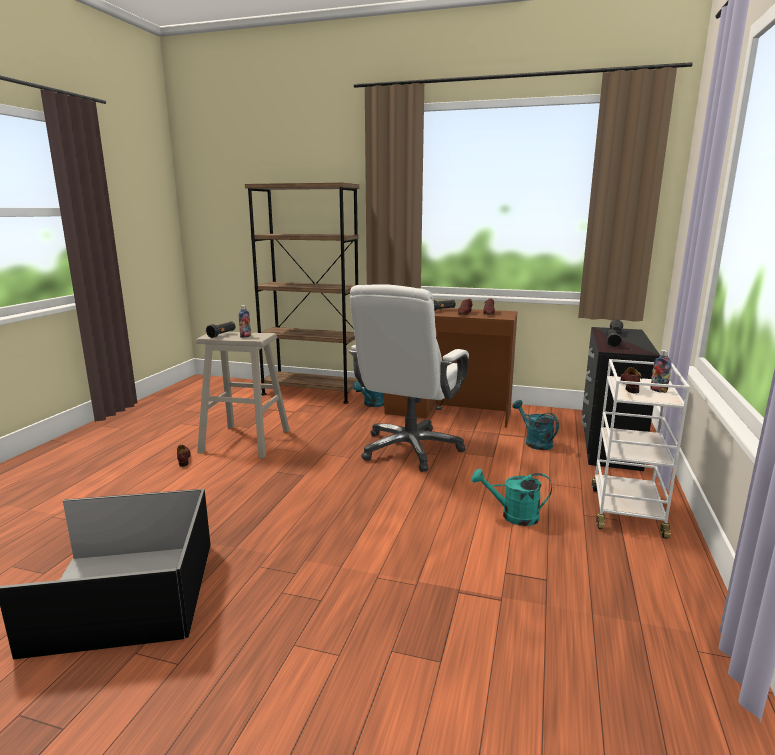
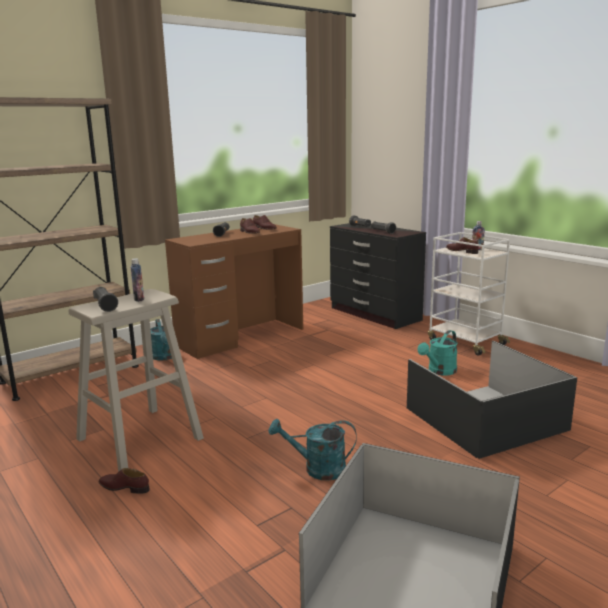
camera: 55 degrees left, 0 degrees up
white office chair [349,285,469,472] -> none
turquoise watering can [513,400,559,450] -> turquoise watering can moved to [269,418,357,480]
none -> black storage box [407,341,577,459]

